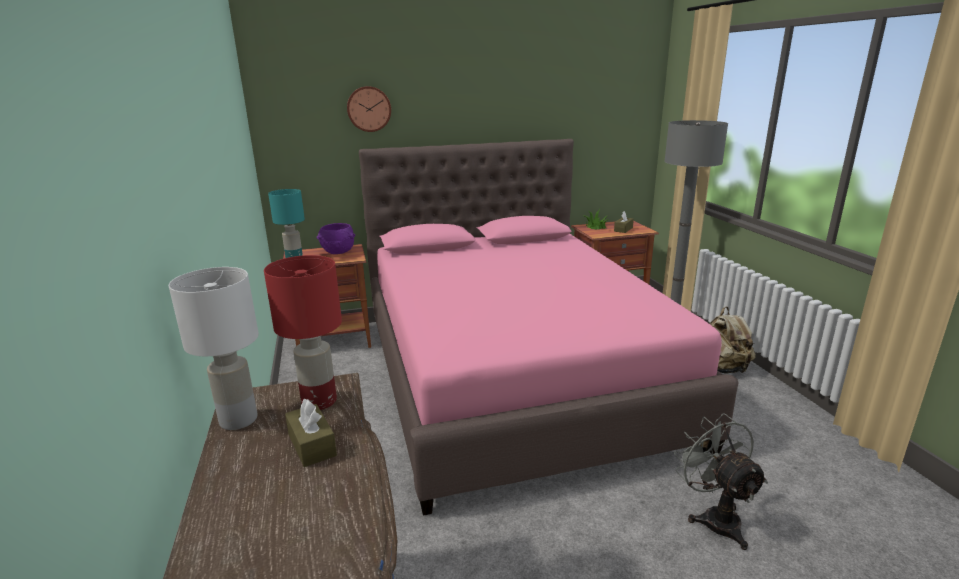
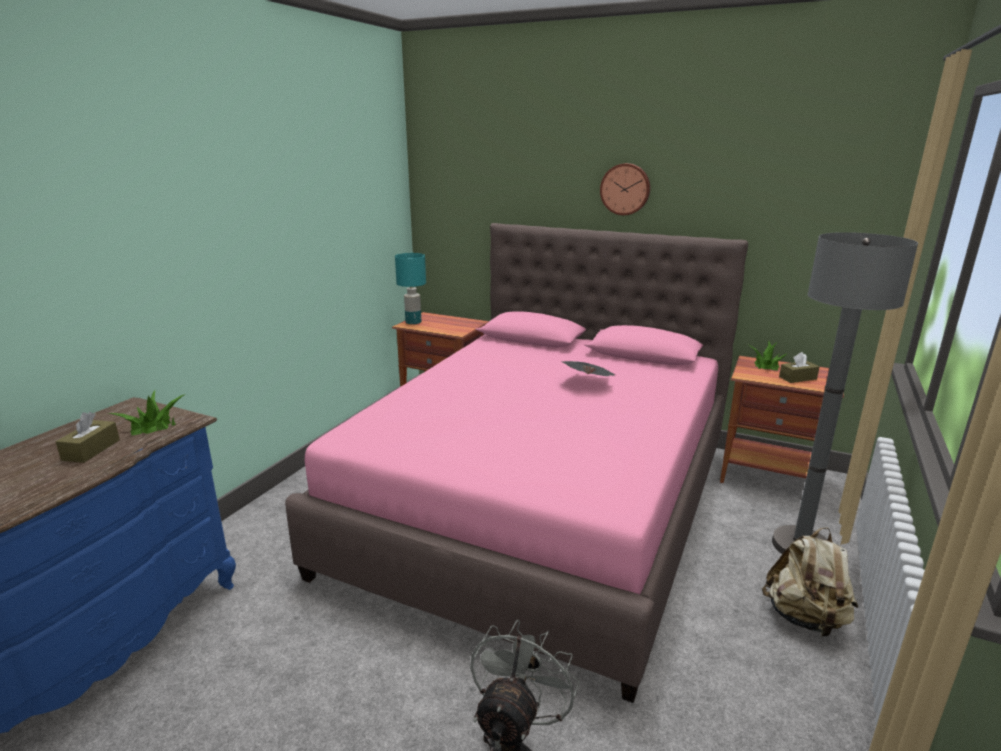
camera: 40 degrees right, 0 degrees up
white table lamp [169,267,259,430] -> none
red table lamp [264,255,342,410] -> potted plant [109,390,186,435]
purple bowl [317,223,355,254] -> none
wall clock [347,86,391,132] -> wall clock moved to [600,163,650,215]
none -> newspaper [560,361,615,376]

